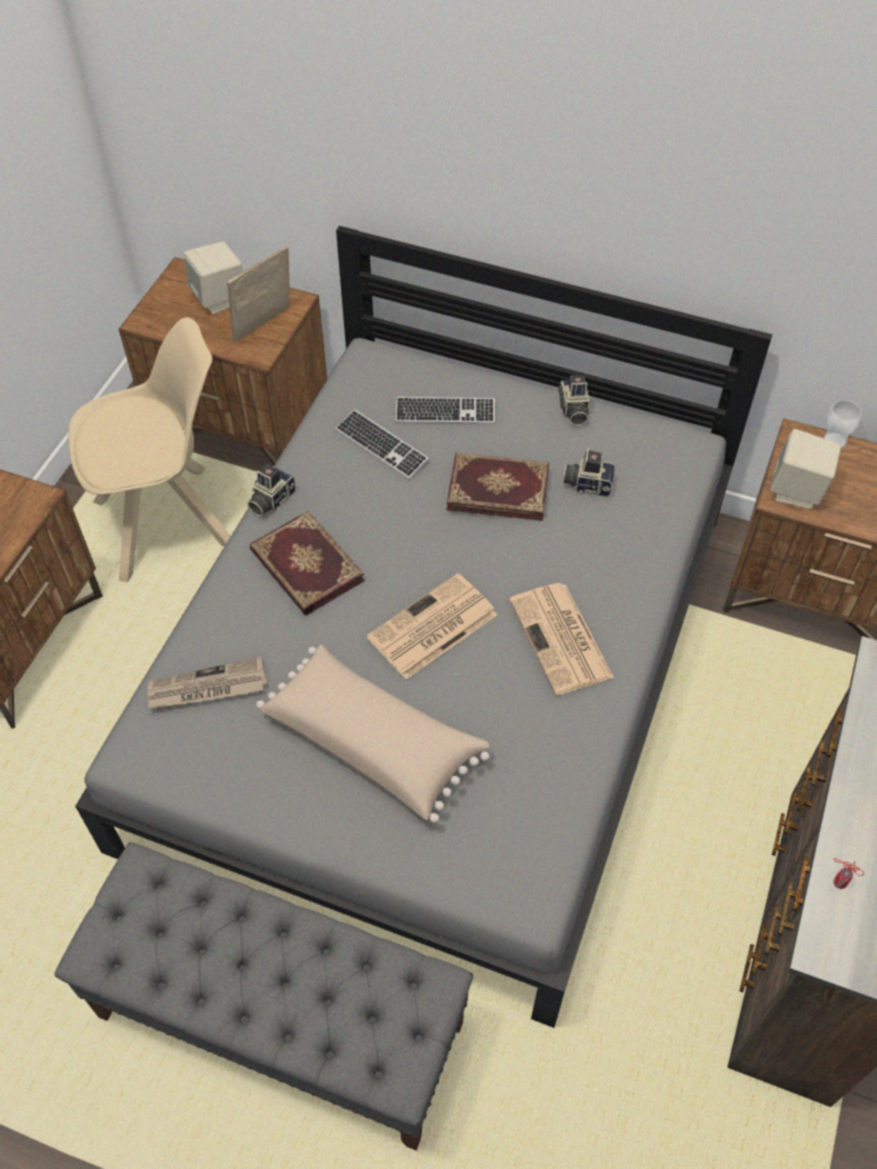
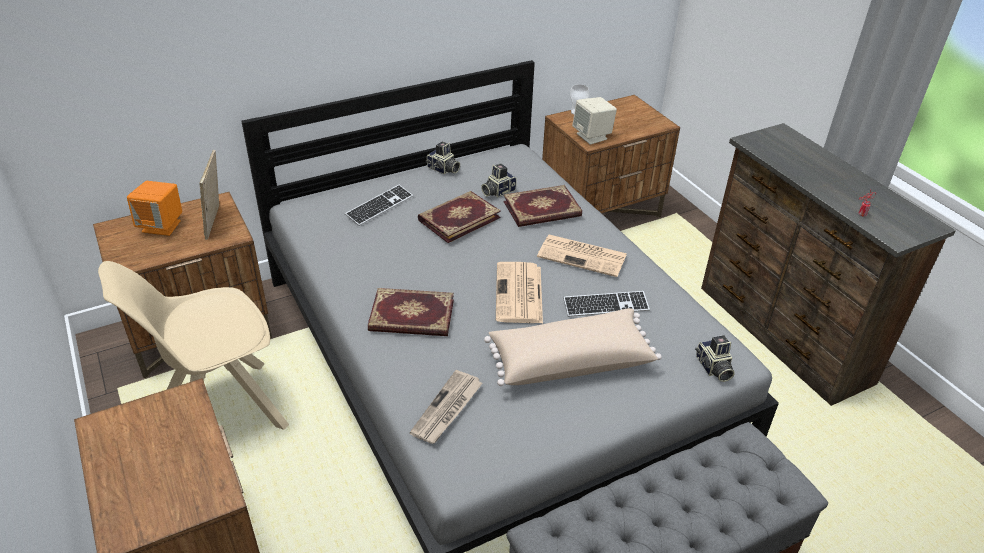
camera: 50 degrees left, 15 degrees down
beige chair [68,317,231,583] -> beige chair turned 135 degrees counterclockwise [98,261,289,430]
beige speaker [184,241,242,314] -> orange speaker [127,181,182,236]
camera [247,464,296,516] -> camera moved to [695,335,735,382]
keyboard [335,409,429,479] -> keyboard moved to [563,291,650,317]
none -> book [503,185,582,227]

